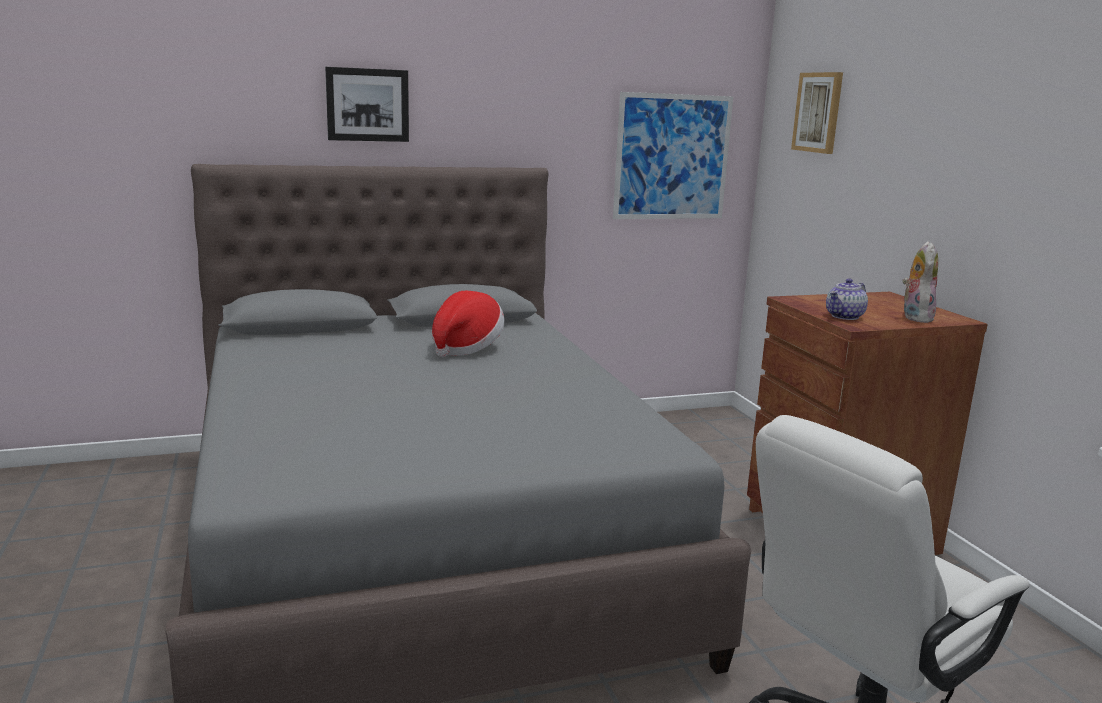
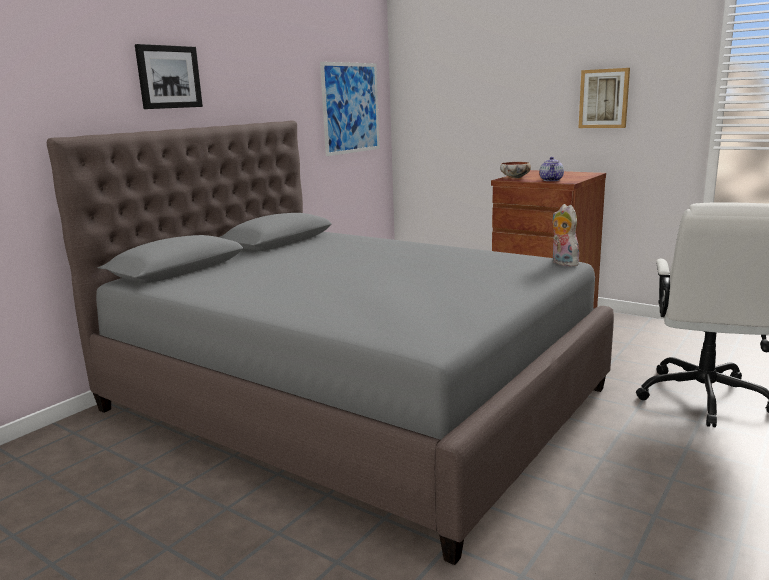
camera: 35 degrees left, 0 degrees up
hat [432,291,505,357] -> none
picture [791,72,843,154] -> picture moved to [579,68,630,128]
plush toy [902,241,938,323] -> plush toy moved to [553,204,579,267]
none -> bowl [500,162,531,178]

